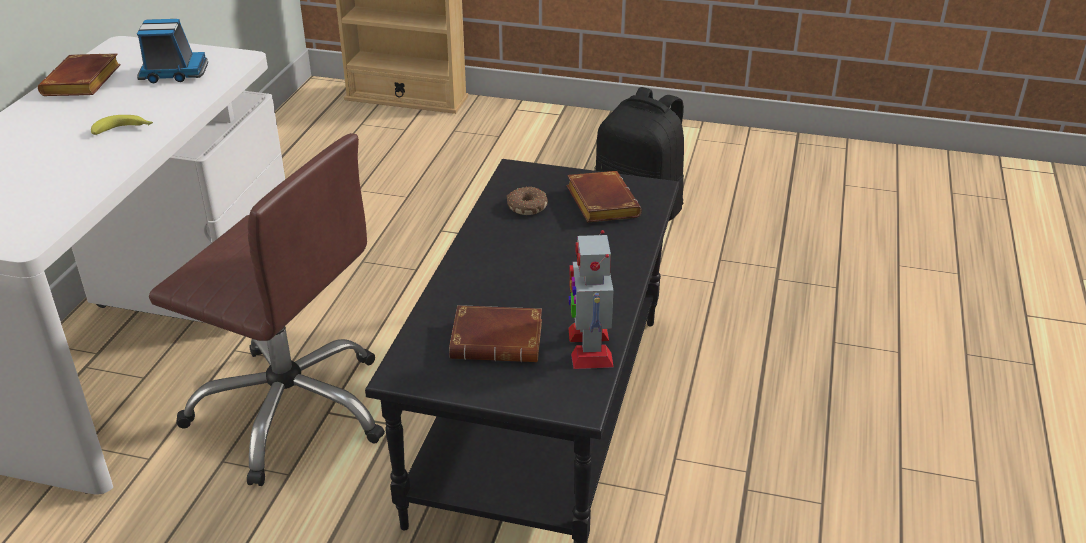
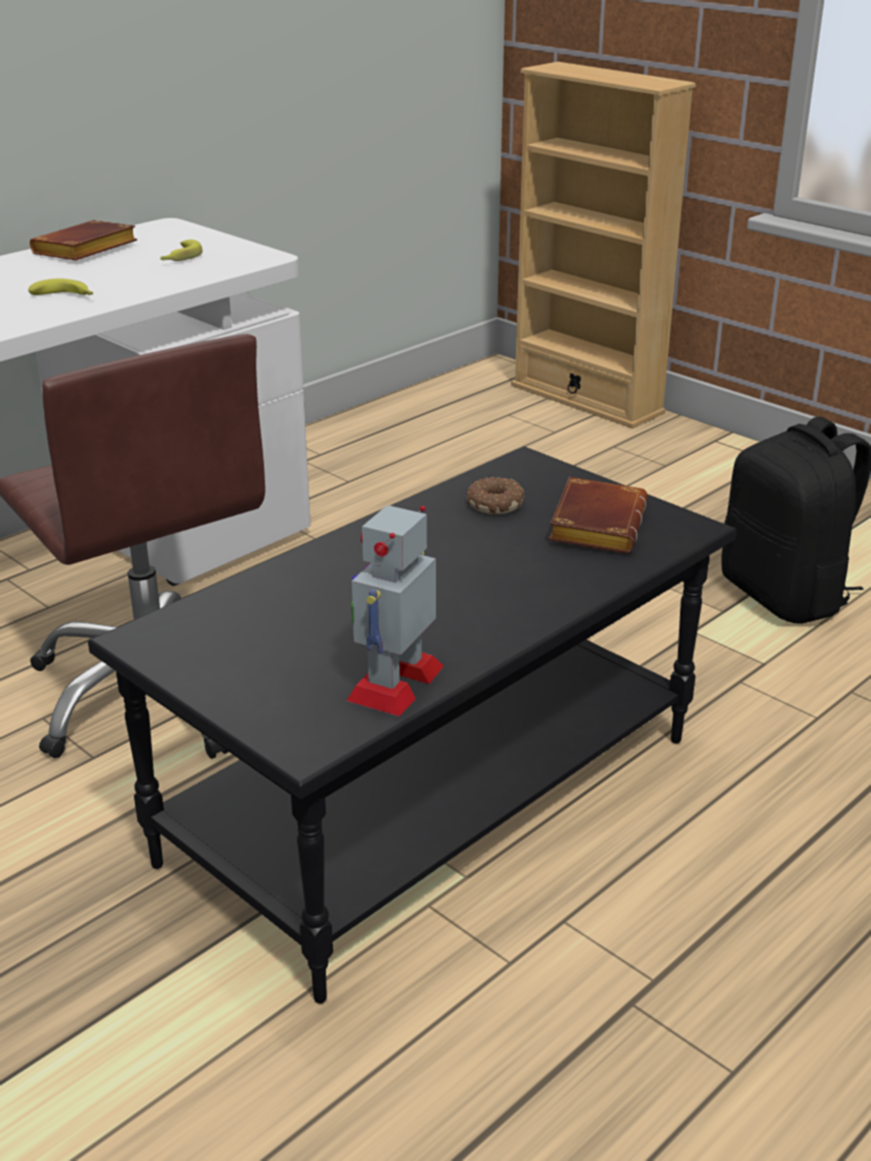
camera: 30 degrees right, 5 degrees down
toy truck [137,19,208,83] -> banana [160,240,202,261]
brown book [449,305,542,362] -> none

